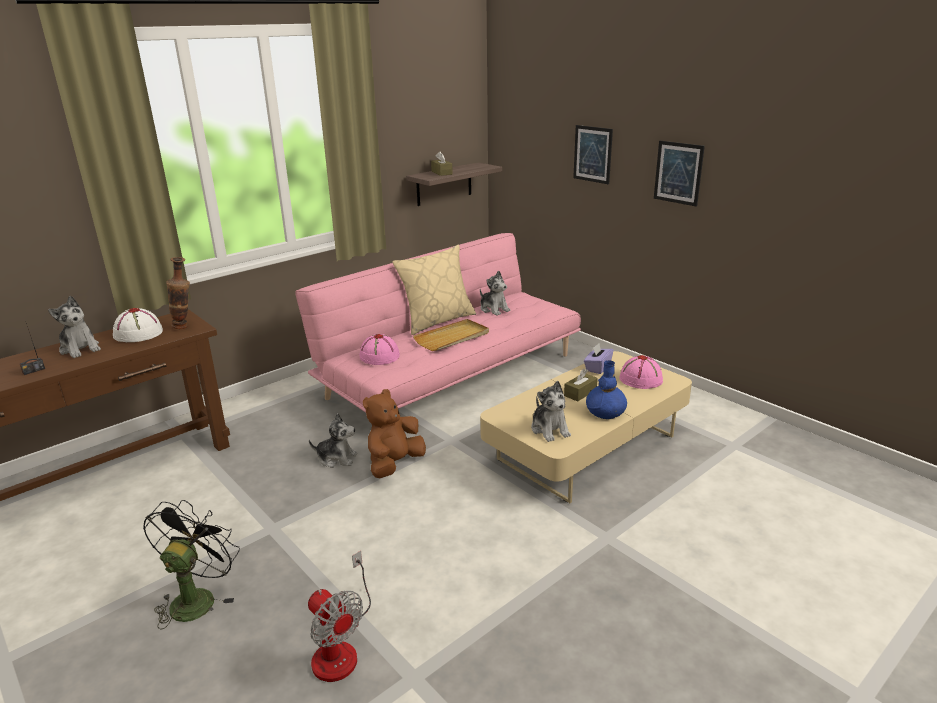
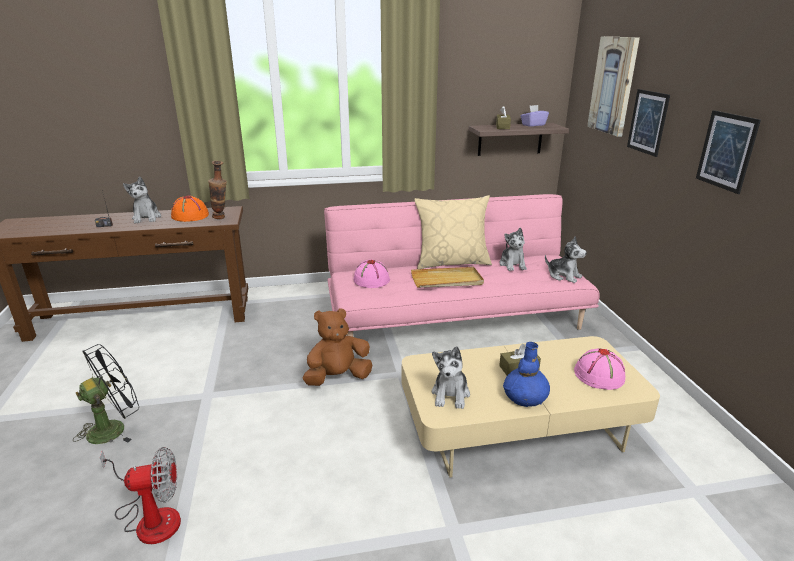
camera: 30 degrees right, 0 degrees up
white hat [113,308,163,342] -> orange hat [171,196,209,222]
fan [308,551,371,682] -> fan turned 90 degrees counterclockwise [100,447,181,544]
plush toy [309,413,358,468] -> plush toy moved to [545,236,587,283]
purple tissue box [584,343,613,374] -> purple tissue box moved to [520,105,549,127]
none -> picture [587,36,640,137]

